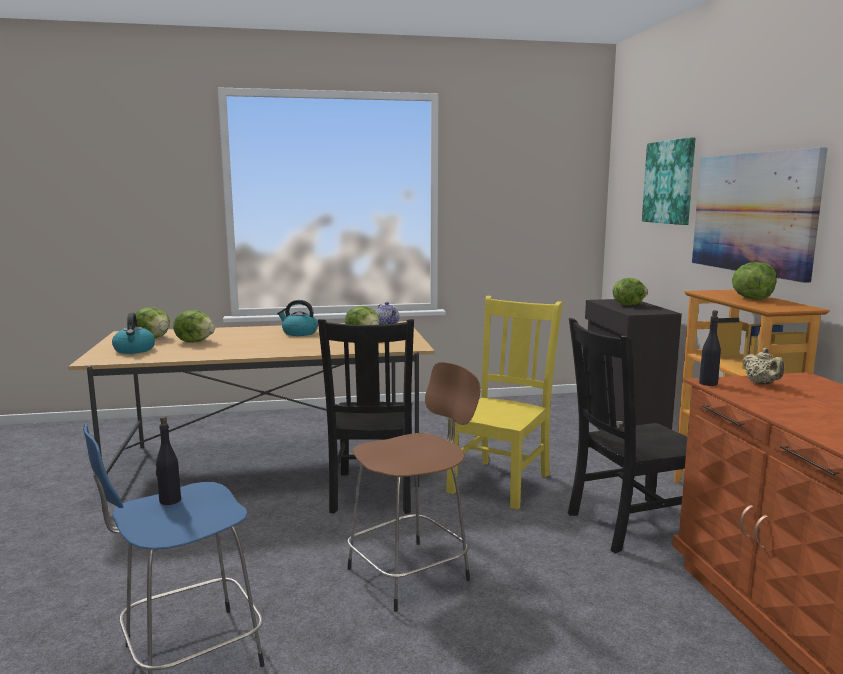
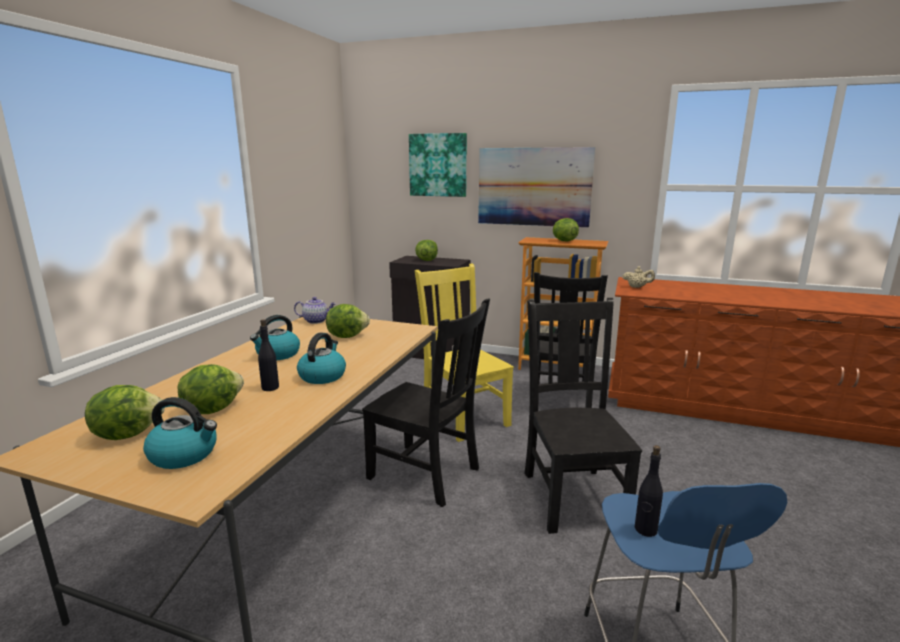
camera: 60 degrees left, 5 degrees up
brown stool [347,362,481,612] -> black chair [525,298,642,534]
black bottle [699,310,721,386] -> black bottle moved to [258,319,279,391]
none -> kettle [297,333,346,384]

